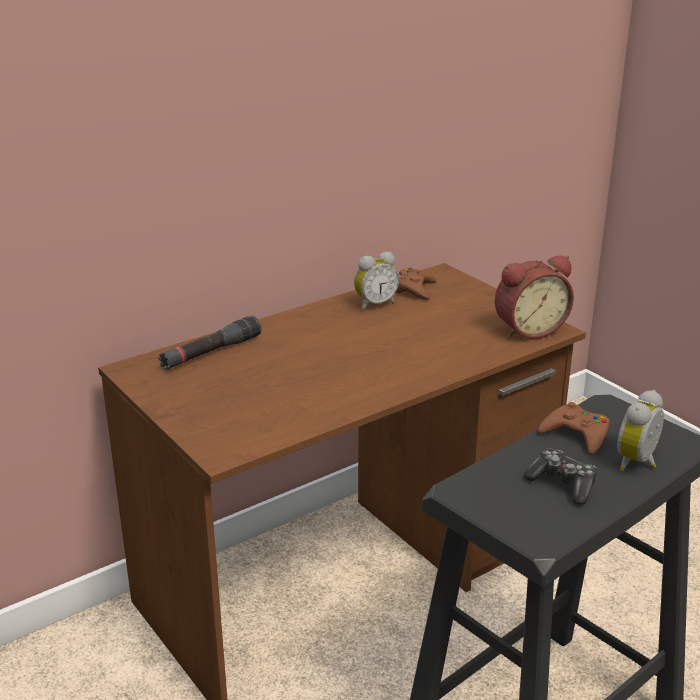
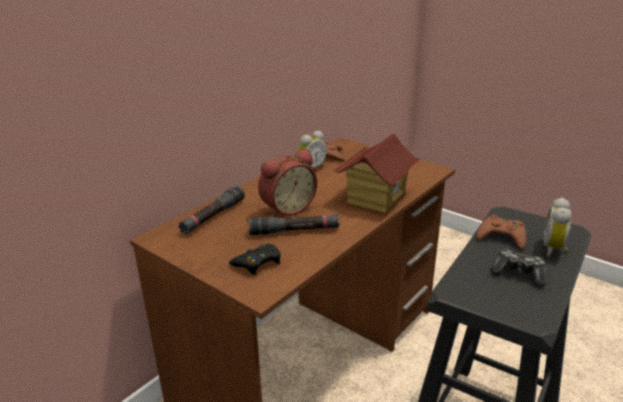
camera: 15 degrees left, 0 degrees up
alarm clock [495,255,574,339] -> alarm clock moved to [258,149,317,217]
none -> black game controller [229,244,281,275]
none -> black flashlight [249,215,339,235]
none -> toy house [334,134,421,213]

